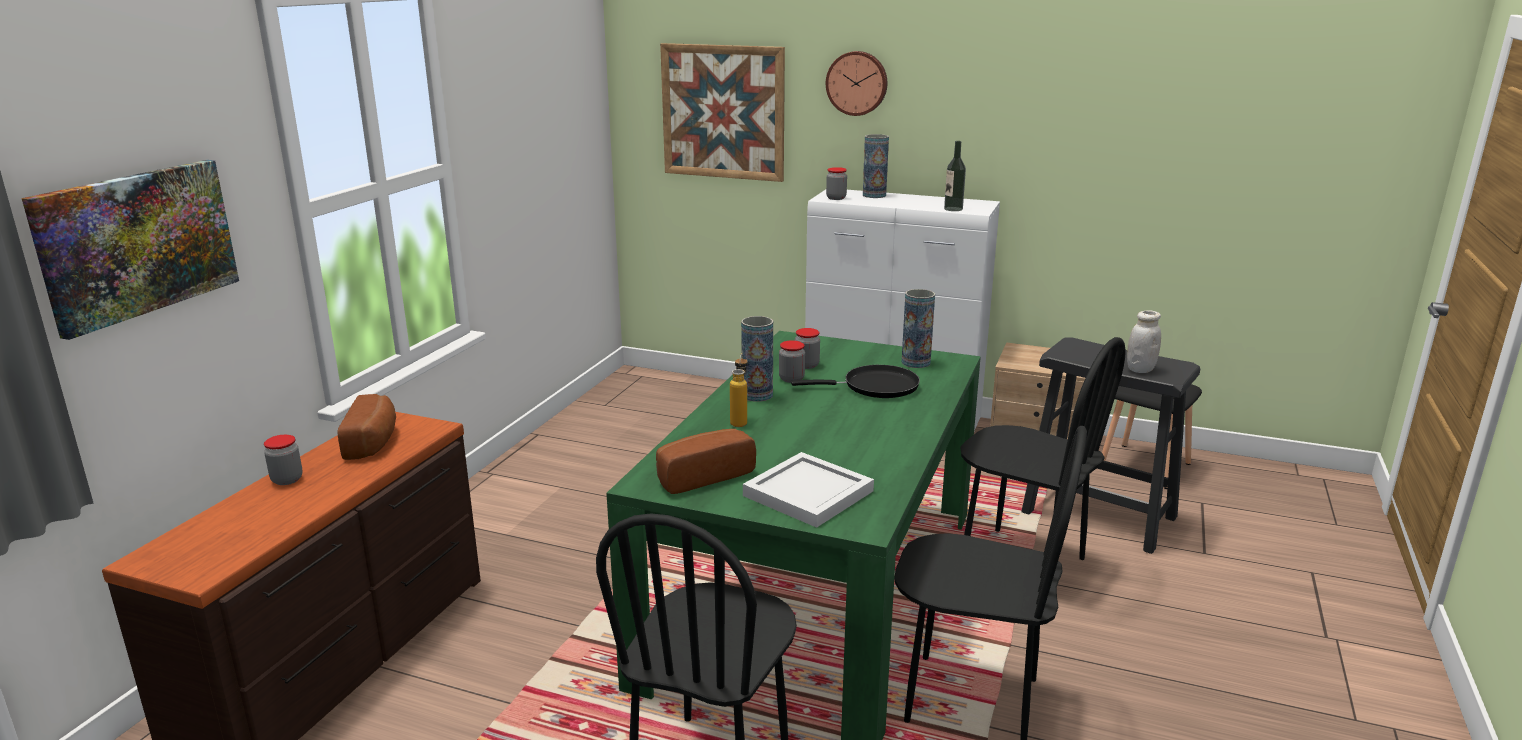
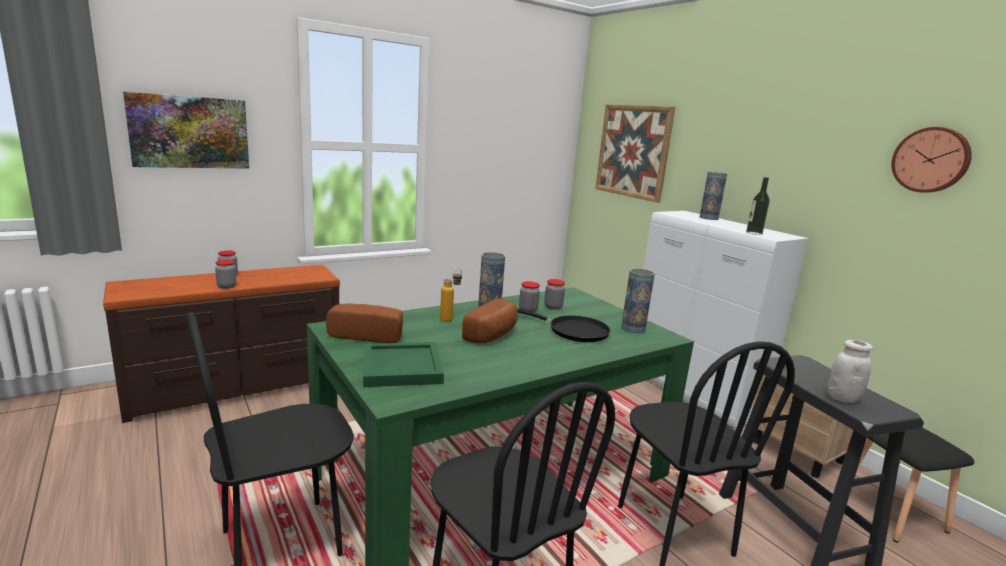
camera: 35 degrees right, 5 degrees down
bread [337,394,396,460] -> bread moved to [462,298,518,344]
white tray [743,452,874,528] -> green tray [363,342,444,387]
wall clock [826,51,887,116] -> wall clock moved to [891,127,972,193]
jar [826,167,847,200] -> jar moved to [215,260,237,289]

